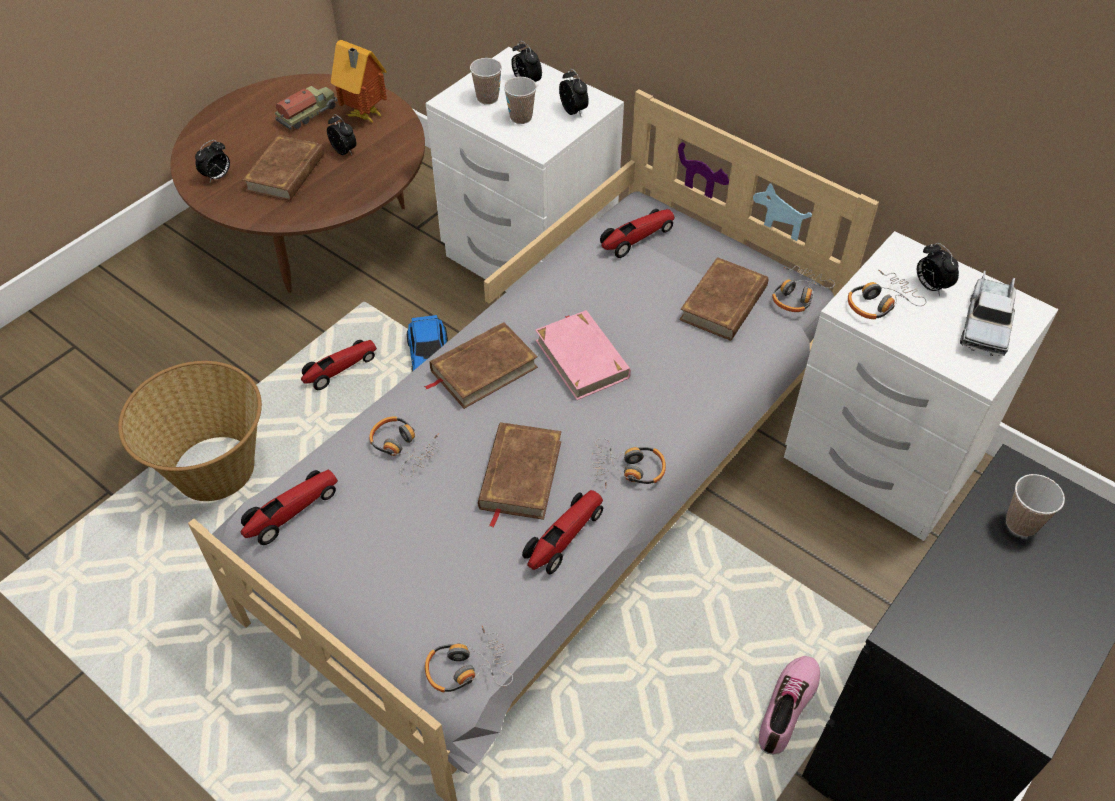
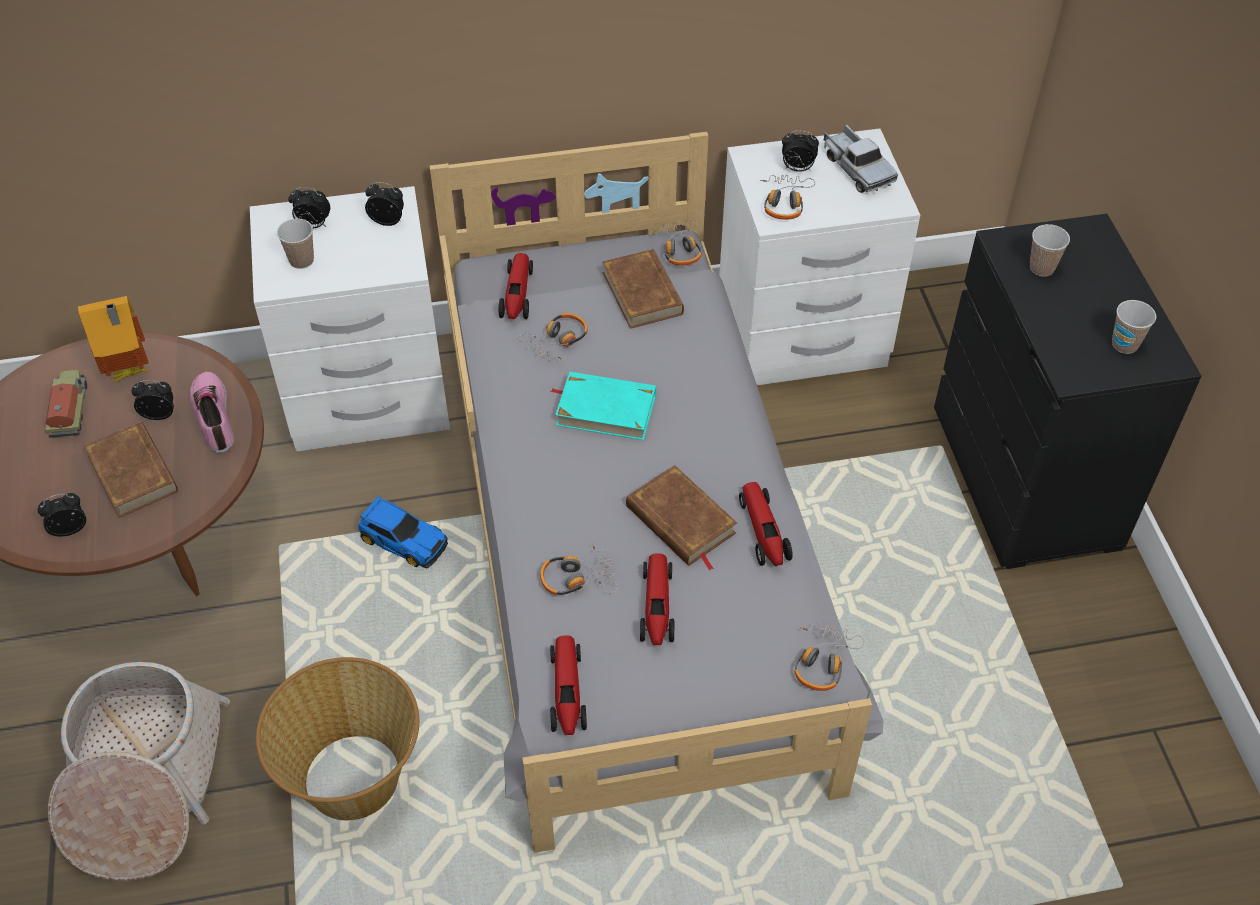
camera: 50 degrees left, 0 degrees up
alarm clock [195,140,230,182] -> alarm clock turned 105 degrees counterclockwise [38,493,86,536]
toy car [301,340,377,390] -> toy car moved to [640,553,674,645]
brown book [424,322,538,409] -> none
cup [504,77,537,124] -> cup moved to [1112,300,1156,354]
pink book [536,310,631,400] -> turquoise book [551,372,656,440]
headphones [592,438,666,489] -> headphones moved to [519,313,588,360]
shoe [758,656,820,755] -> shoe moved to [190,372,234,453]
none -> basket [48,662,230,881]

